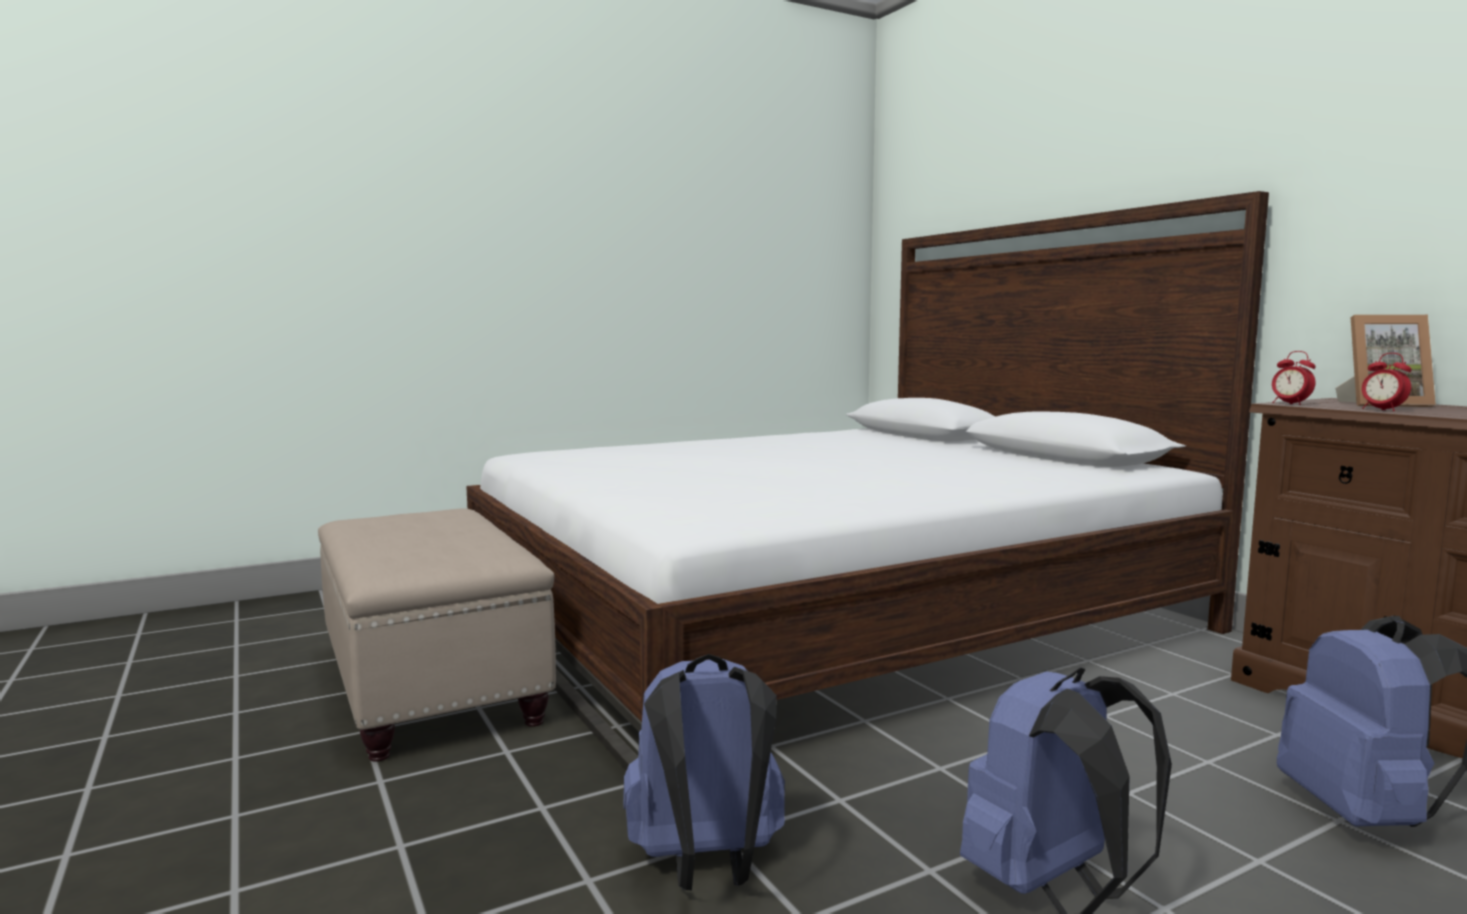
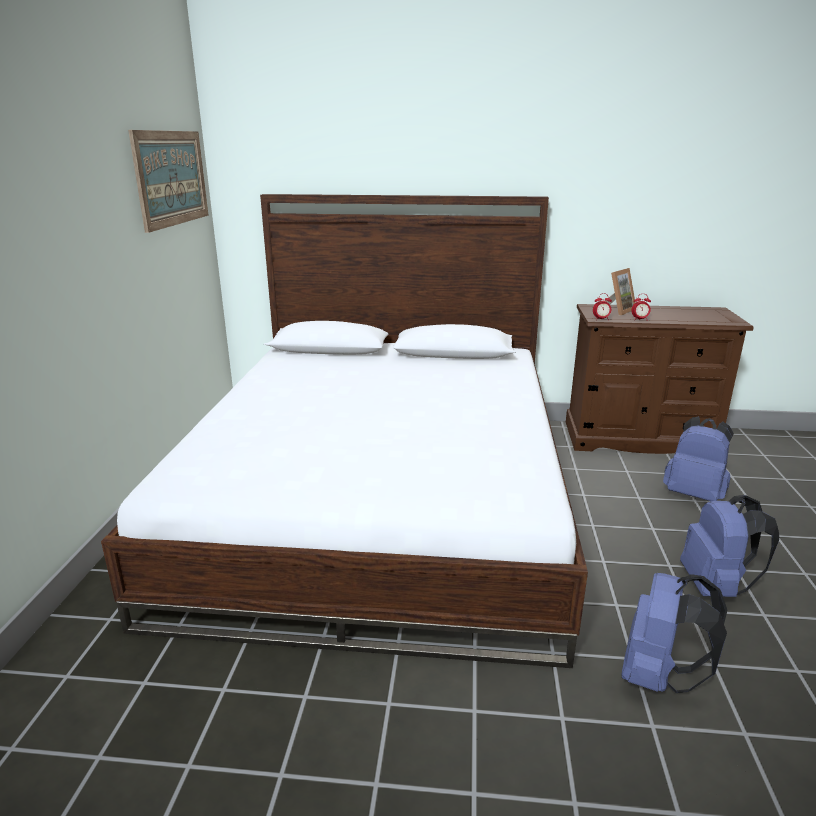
camera: 55 degrees left, 15 degrees up
beige ottoman [318,508,556,762] -> none
none -> picture [128,130,208,233]

